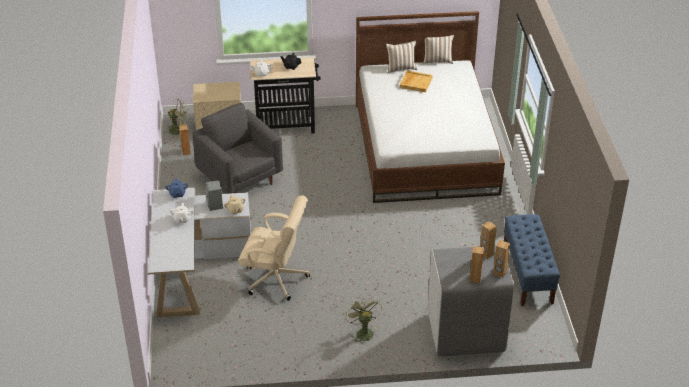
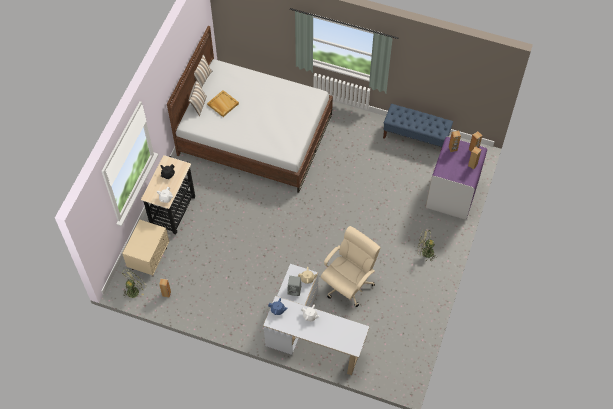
camera: 65 degrees left, 20 degrees up
grey armchair [192,103,283,194] -> none
grey dresser [428,245,514,357] -> purple dresser [426,137,487,220]

